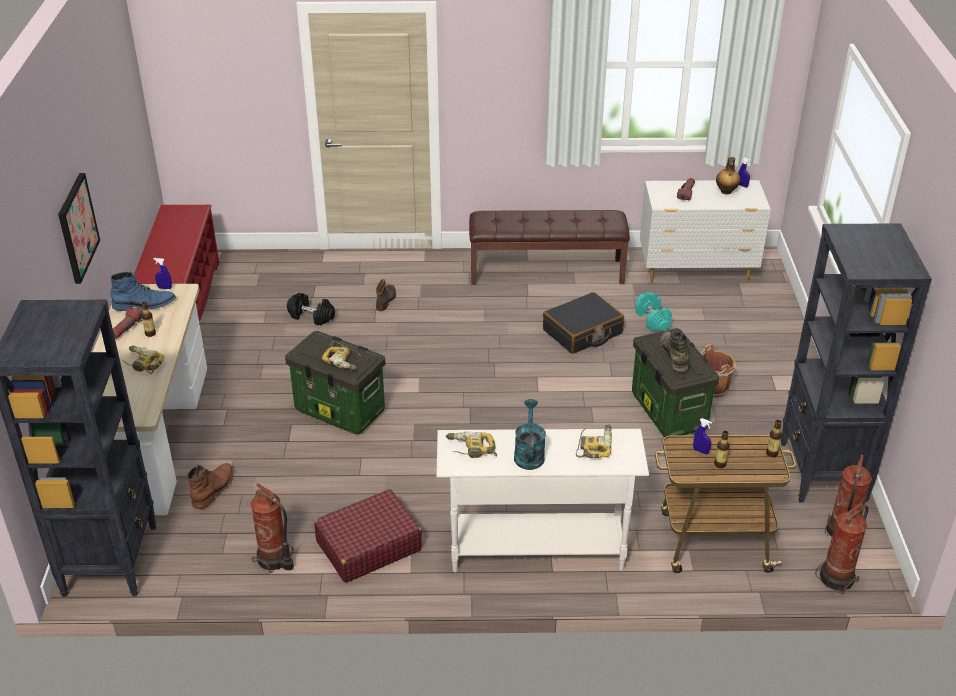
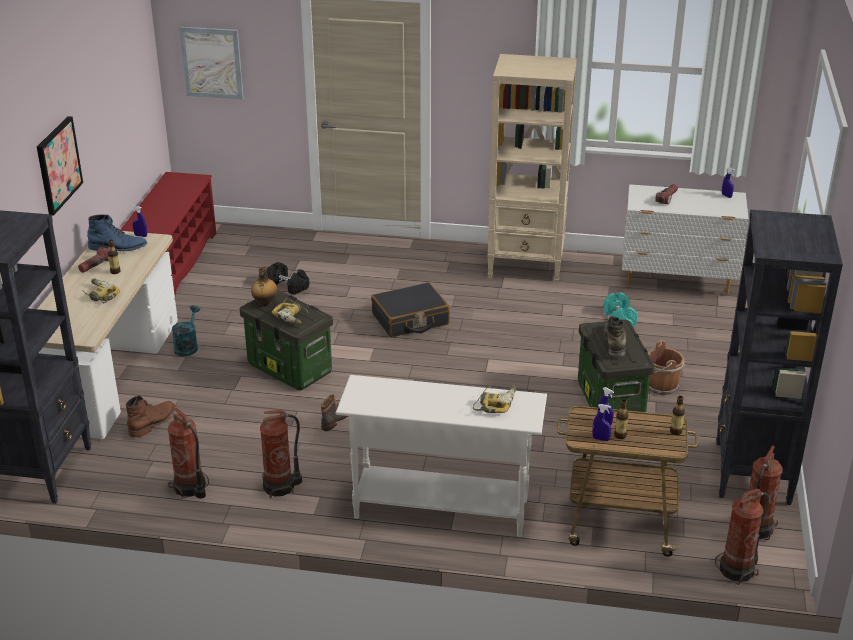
camera: 10 degrees right, 5 degrees down
red suitcase [314,489,422,583] -> fire extinguisher [260,409,302,498]
boot [376,279,396,311] -> boot moved to [321,394,347,431]
power drill [446,432,497,458] -> none
brown bench [469,210,630,285] -> beige bookcase [488,54,577,284]
turquoise watering can [514,399,546,470] -> turquoise watering can moved to [172,305,200,357]
black suitcase [543,292,624,354] -> black suitcase moved to [371,283,449,337]
bottle [716,157,740,195] -> bottle moved to [251,266,278,307]
none -> picture [179,27,244,100]
none -> blue spray bottle [592,404,611,441]

